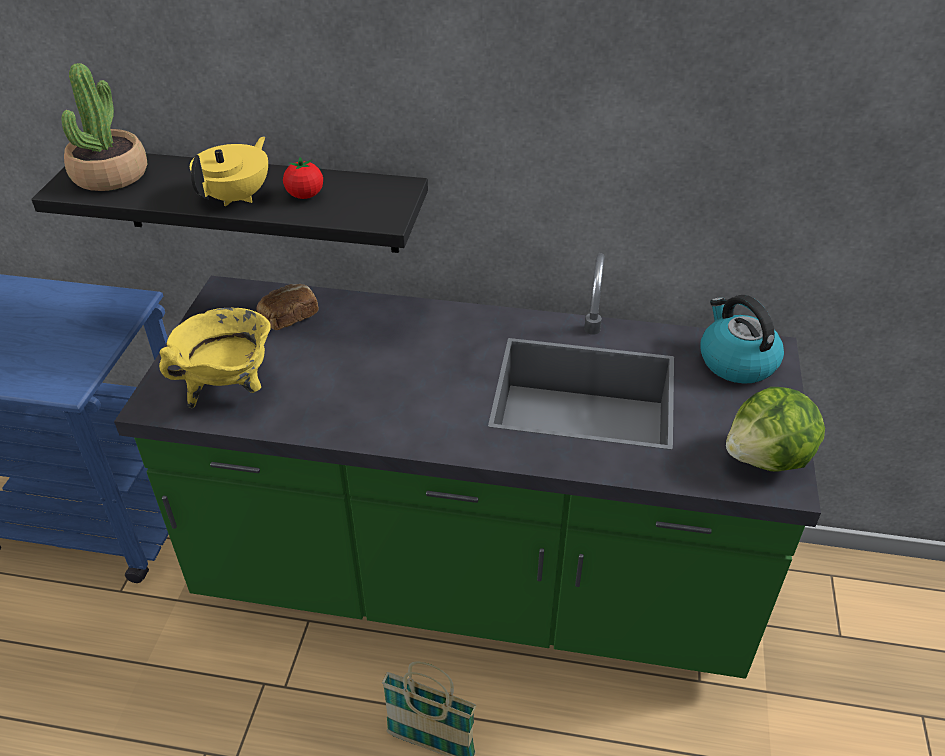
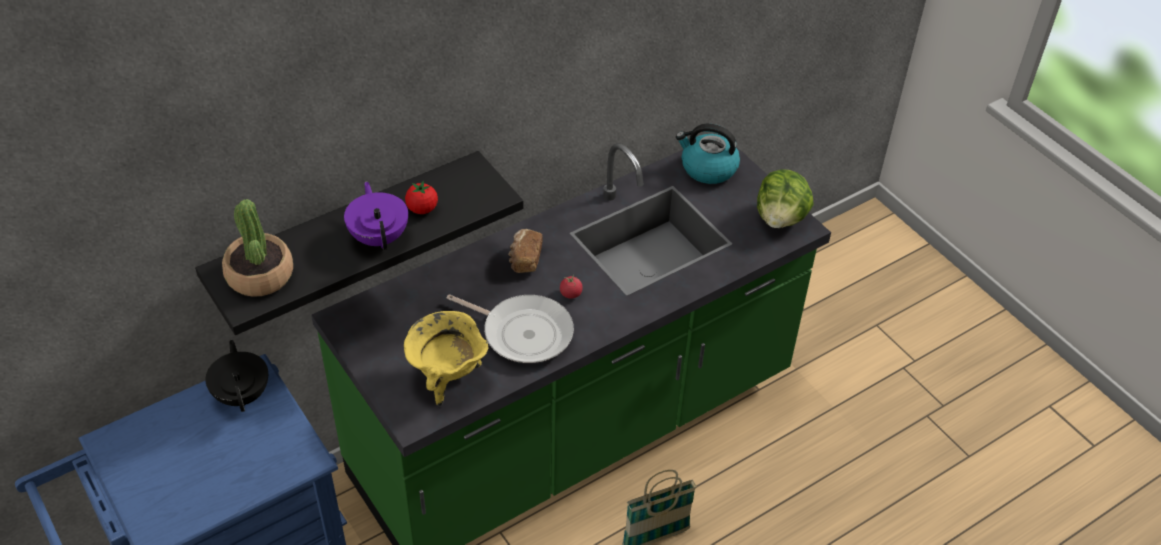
camera: 45 degrees left, 5 degrees up
yellow teapot [190,137,268,206] -> purple teapot [344,182,408,250]
bread [256,284,319,330] -> bread moved to [508,229,543,273]
none -> black teapot [205,340,268,412]
none -> frying pan [447,294,574,363]
none -> tomato [560,275,583,299]

